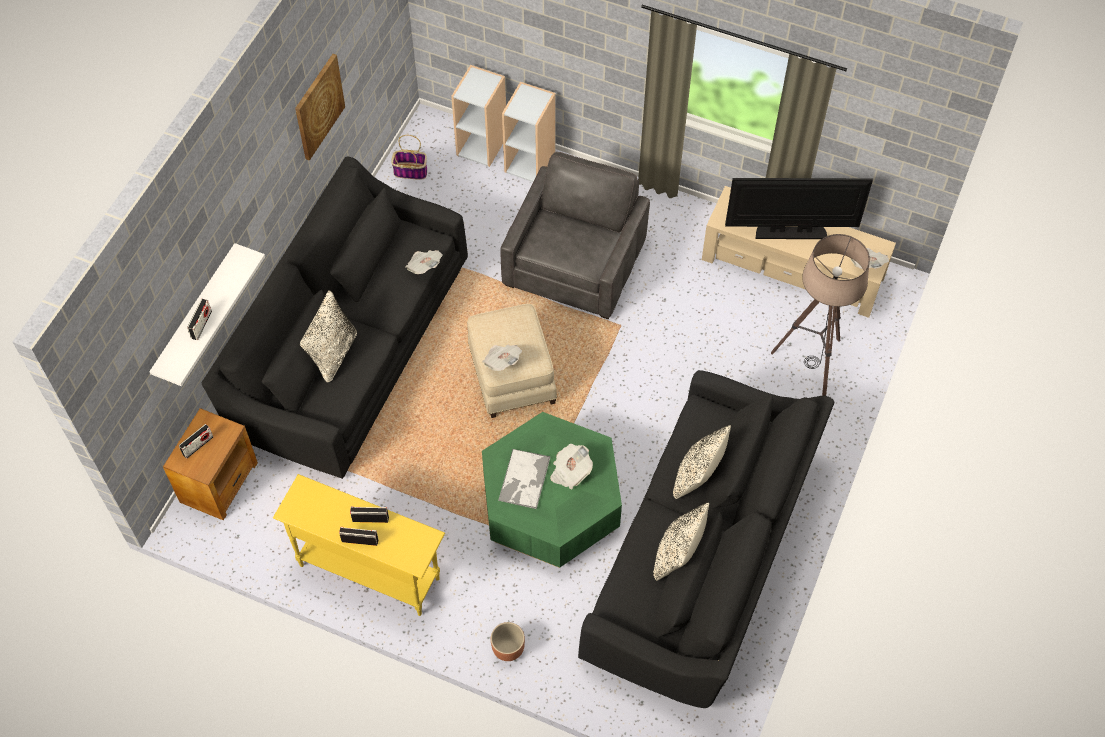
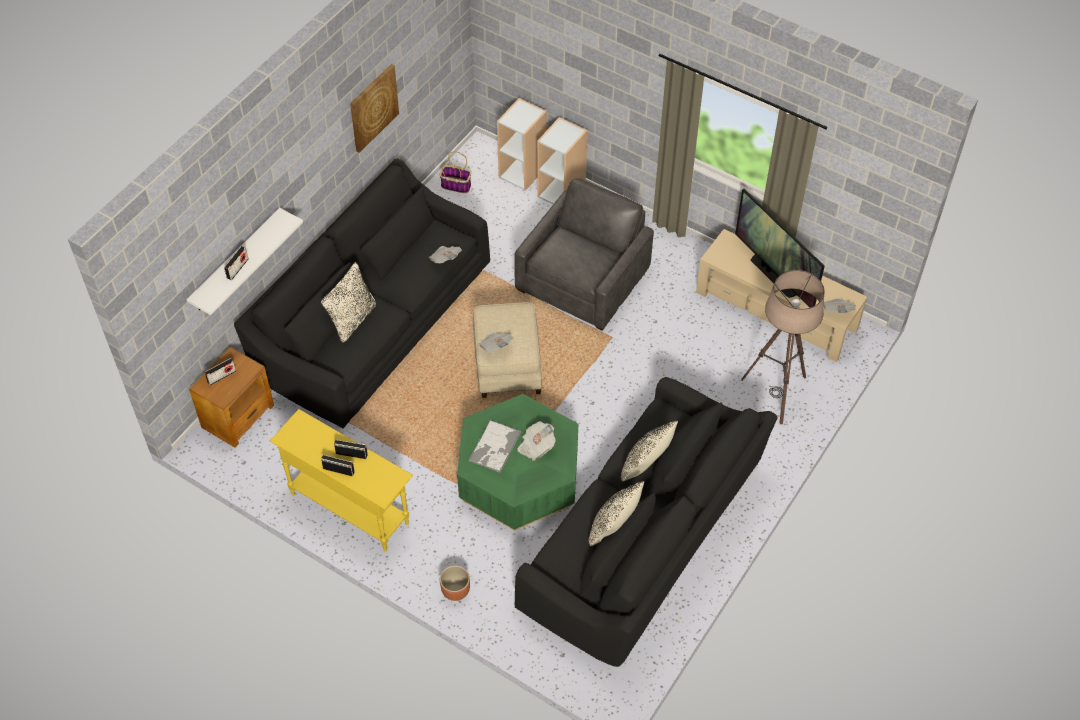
camera: 10 degrees right, 5 degrees down
television [725,178,873,239] -> television turned 135 degrees counterclockwise [735,189,825,308]

